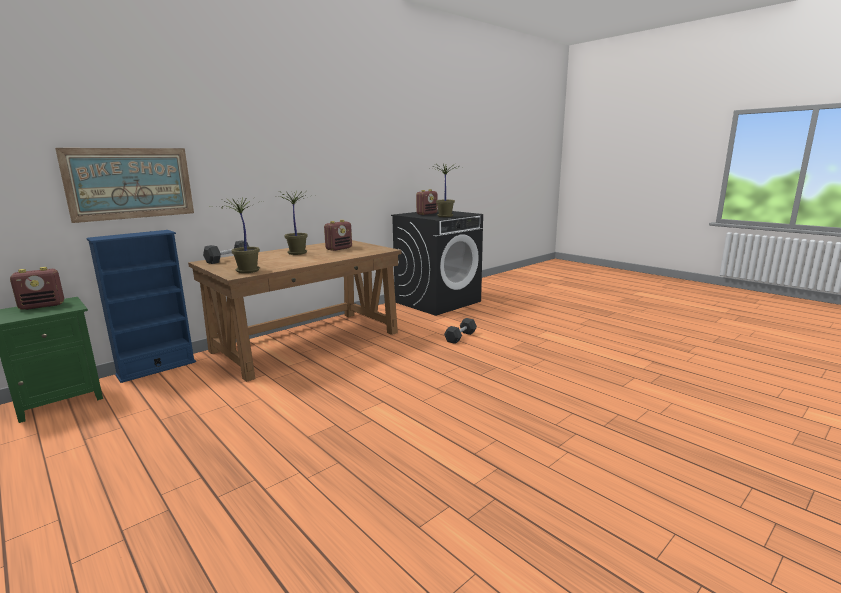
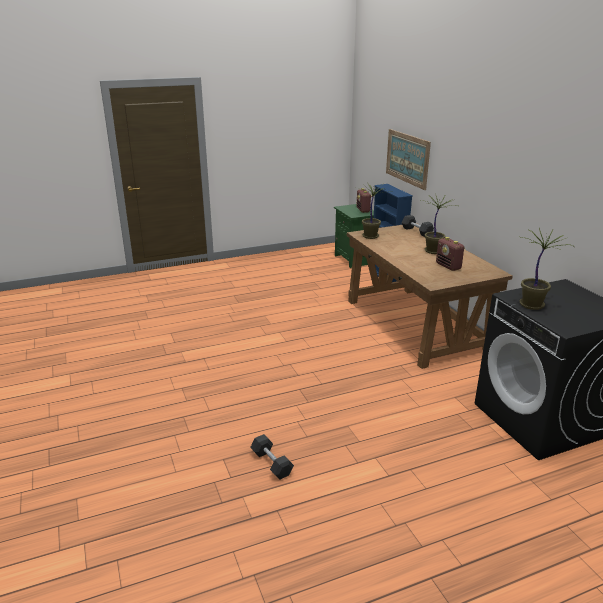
camera: 110 degrees right, 10 degrees up
radio [416,189,437,215] -> none
black dumbbell [444,318,477,344] -> black dumbbell moved to [250,434,294,480]

